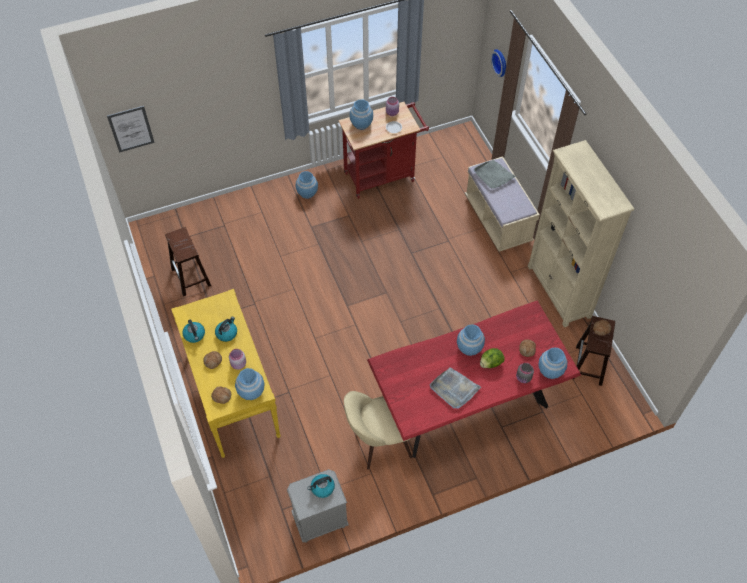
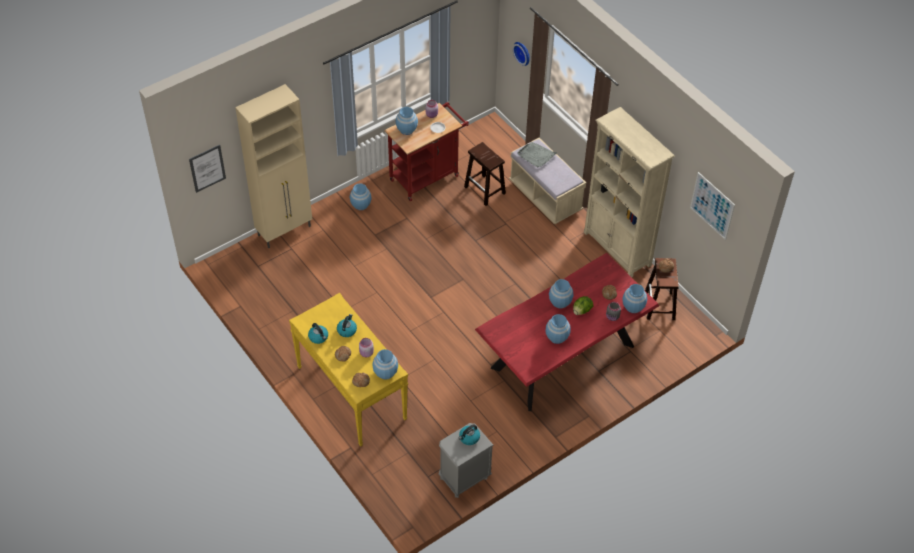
camera: 15 degrees left, 5 degrees down
brown stool [165,227,211,296] -> brown stool moved to [464,142,506,206]
beige chair [344,391,412,470] -> none
grey tray [430,367,481,408] -> blue vase [546,314,571,344]
none -> beige cabinet [235,84,312,248]
none -> picture [690,172,735,240]

